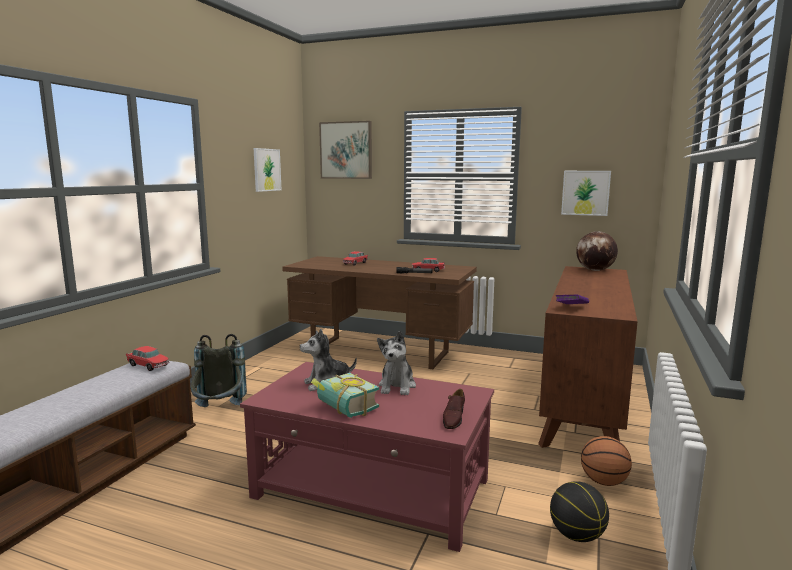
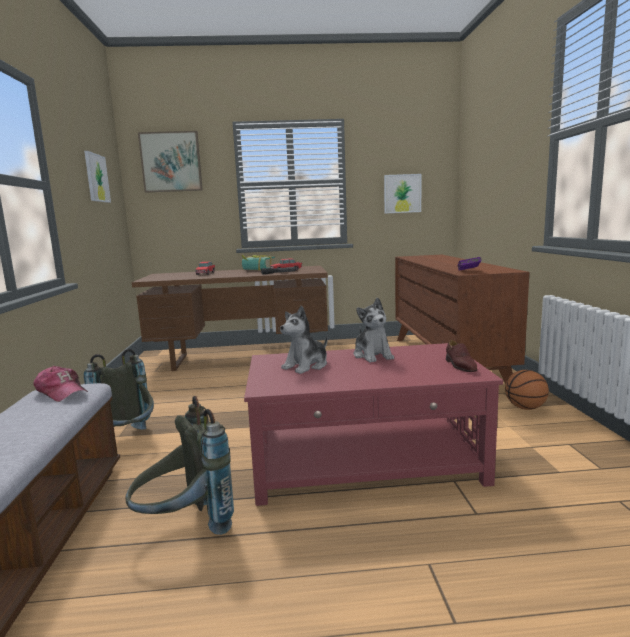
camera: 25 degrees left, 0 degrees up
toy car [126,346,170,371] -> cap [33,366,88,402]
book [311,373,379,418] -> book moved to [242,255,275,270]
basketball [550,481,609,542] -> none
globe [576,231,618,271] -> none
none -> grey backpack [125,396,234,535]

